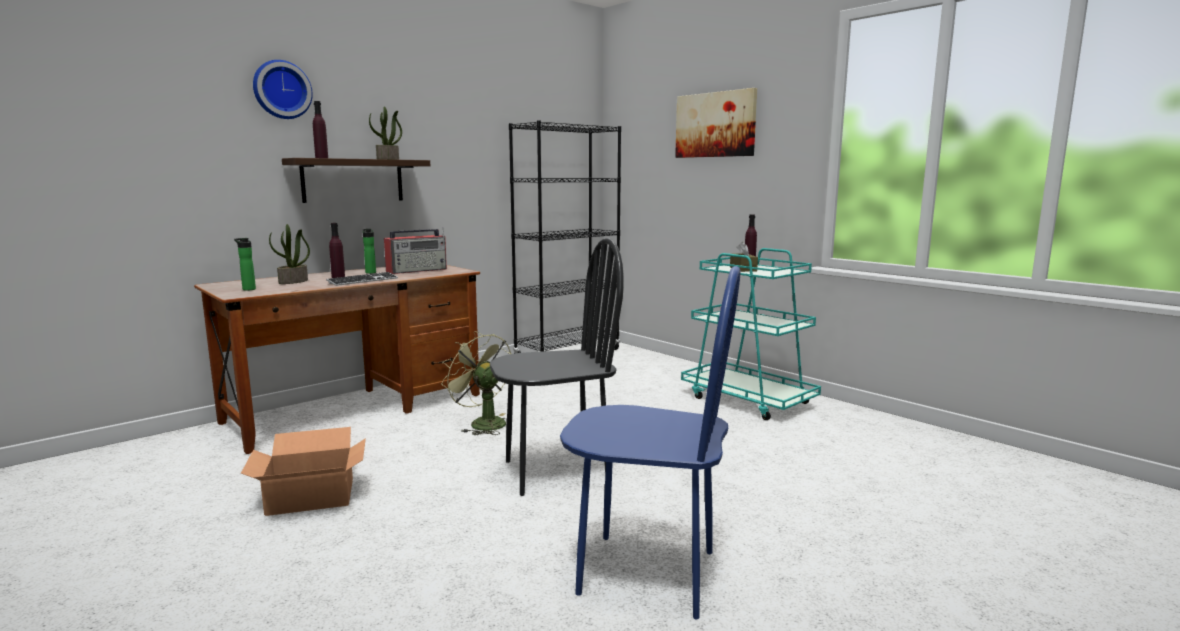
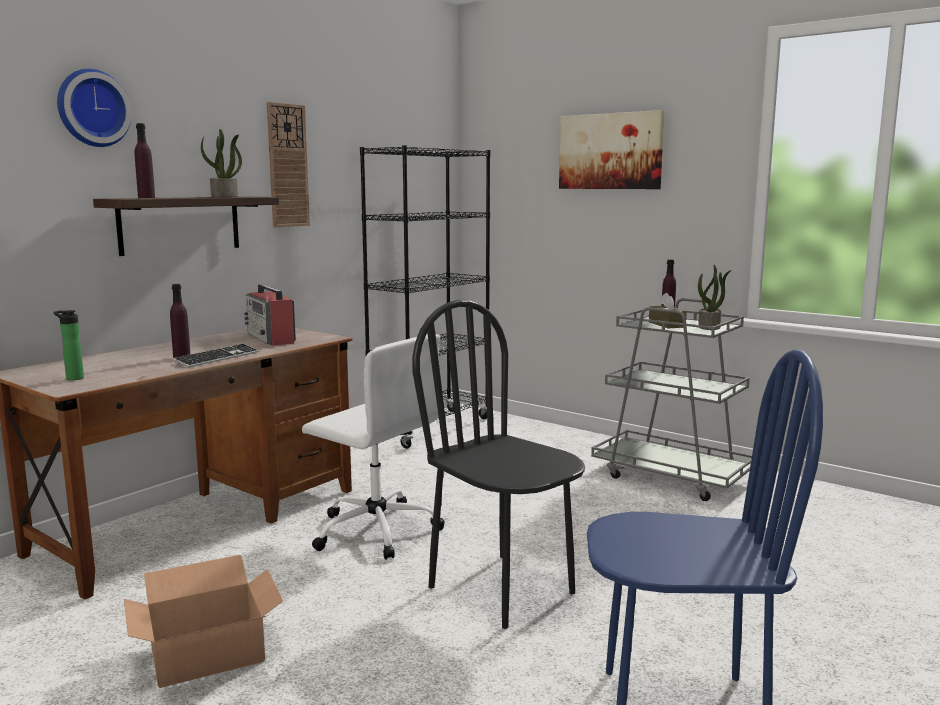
camera: 10 degrees left, 0 degrees up
potted plant [269,224,310,284] -> potted plant moved to [698,265,731,330]
bottle [363,229,376,274] -> none
radio [384,227,447,274] -> radio turned 105 degrees clockwise [244,284,296,346]
green fan [441,331,511,435] -> white office chair [302,334,445,560]
black chair [490,238,624,496] -> black chair turned 105 degrees counterclockwise [412,300,586,629]
turquoise cart [681,248,821,420] -> grey cart [591,298,752,501]
none -> wall clock [267,102,310,227]

